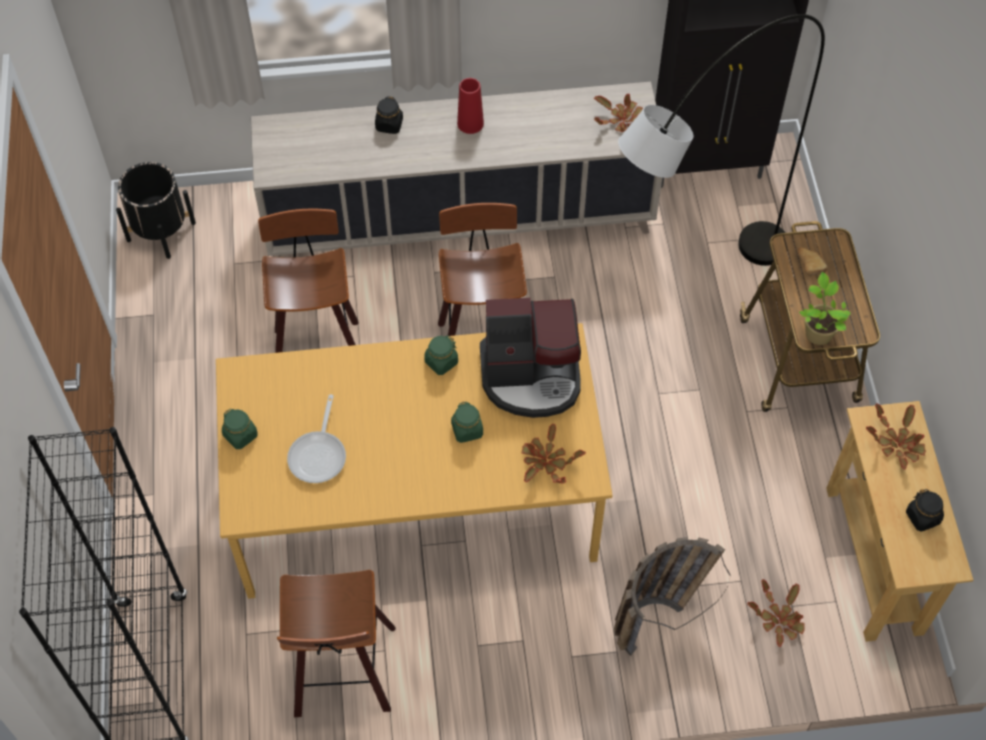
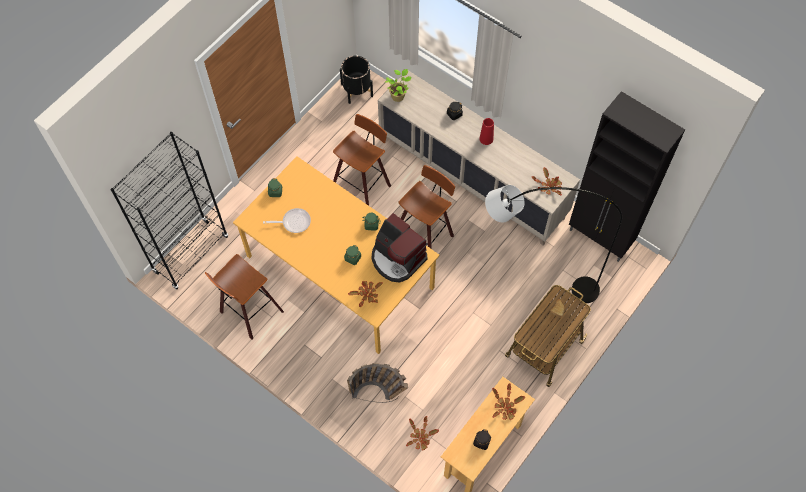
camera: 45 degrees right, 5 degrees up
frying pan [287,395,346,483] -> frying pan turned 150 degrees counterclockwise [263,208,311,233]
potted plant [799,272,851,345] -> potted plant moved to [385,69,412,102]

